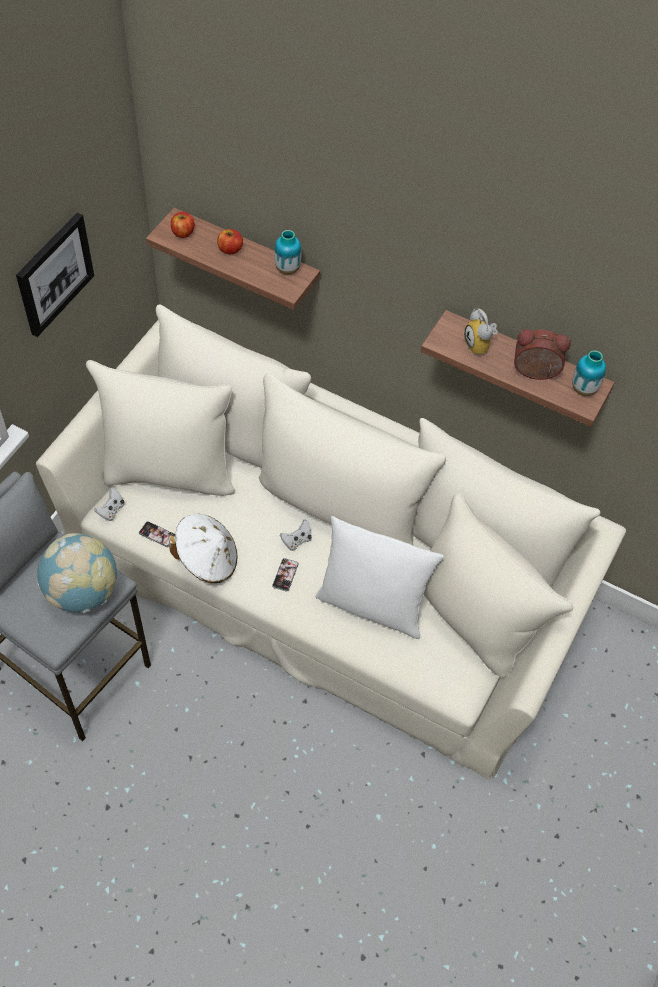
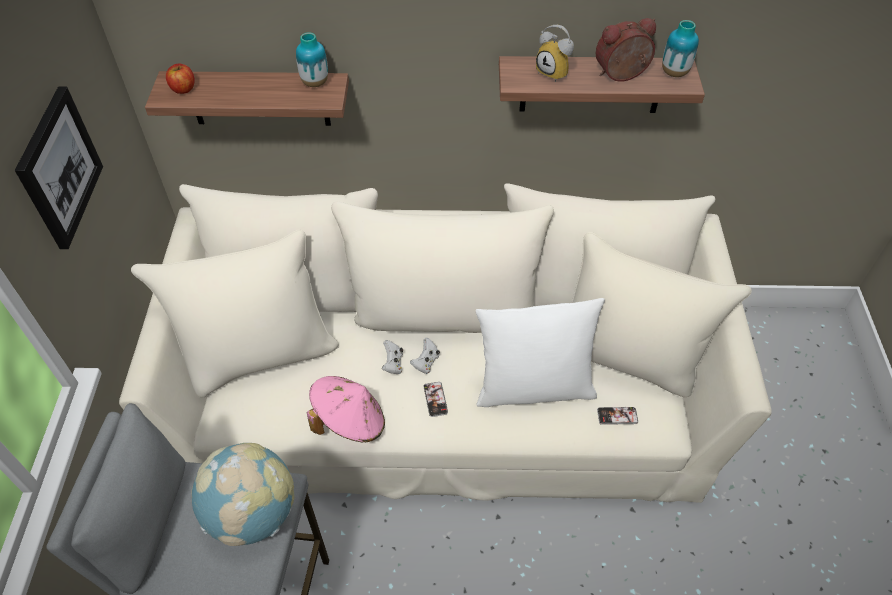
camera: 25 degrees left, 5 degrees down
white game controller [94,488,124,521] -> white game controller moved to [382,340,403,374]
phone [139,521,175,547] -> phone moved to [597,407,638,425]
white hat [169,514,238,583] -> pink hat [307,376,385,442]
apple [217,229,243,254] -> none

